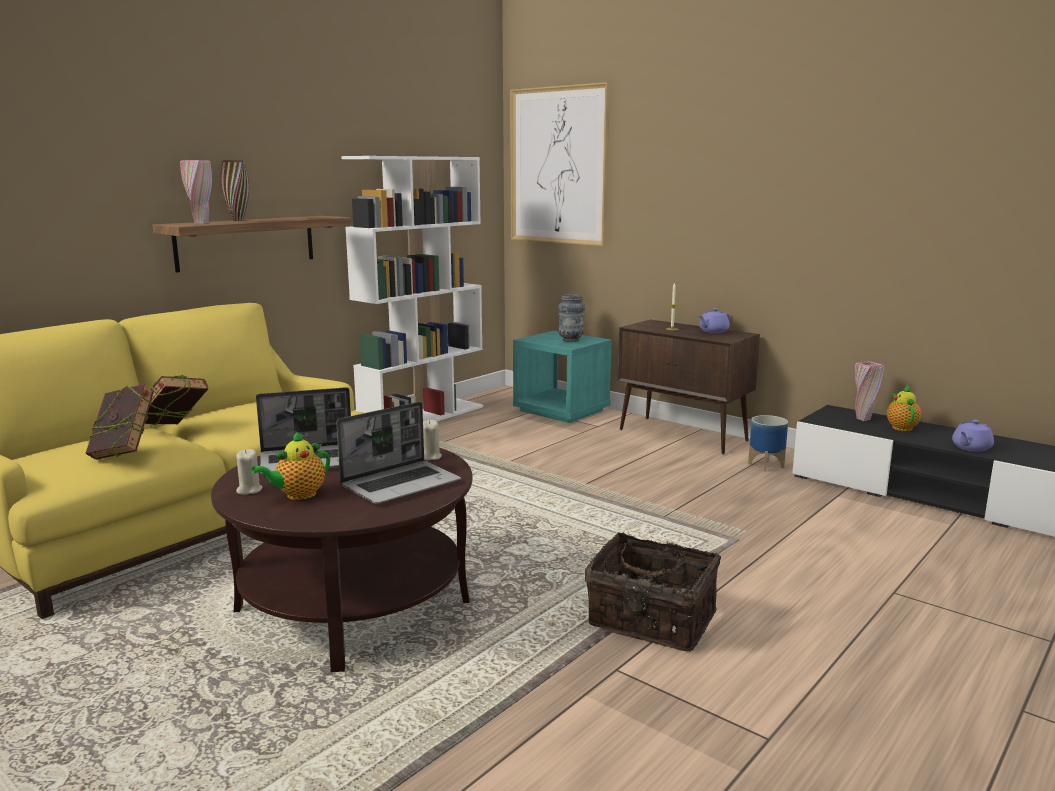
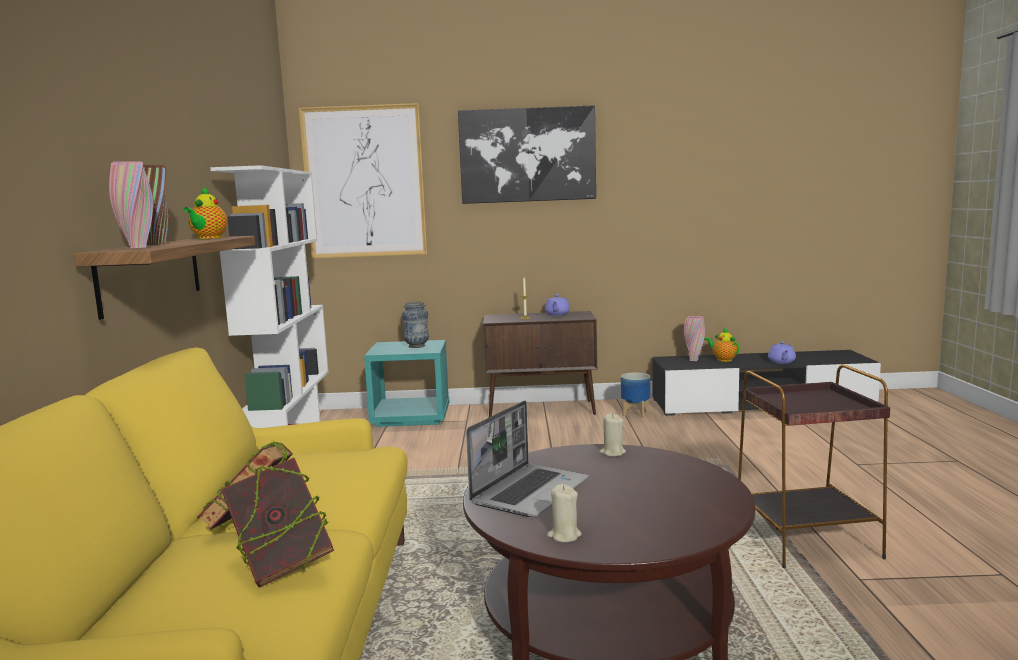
camera: 40 degrees left, 5 degrees down
teapot [251,431,330,500] -> teapot moved to [183,186,228,239]
laptop [336,402,461,504] -> none
basket [585,532,721,652] -> brown side table [738,364,890,568]
none -> picture [458,105,596,204]

